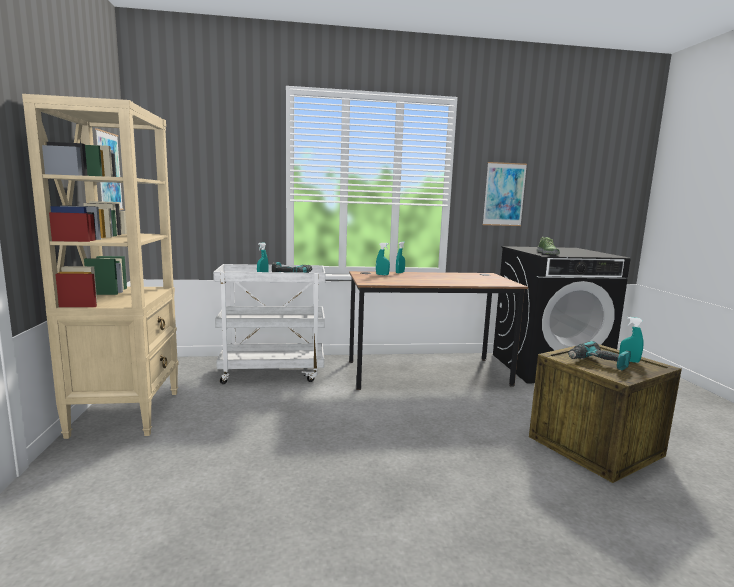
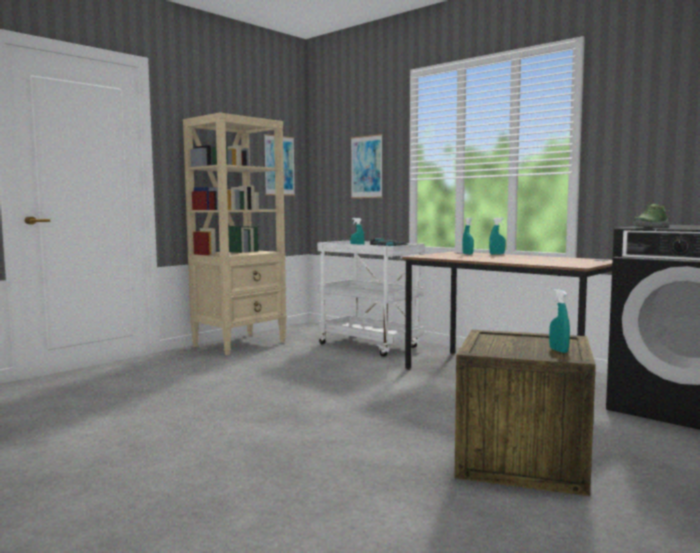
camera: 50 degrees right, 5 degrees down
picture [483,162,527,226] -> picture moved to [351,134,383,198]
power drill [568,341,631,371] -> none

